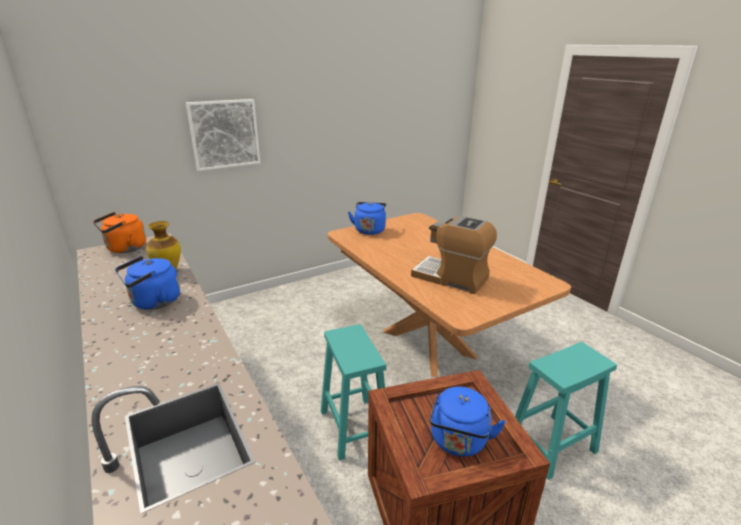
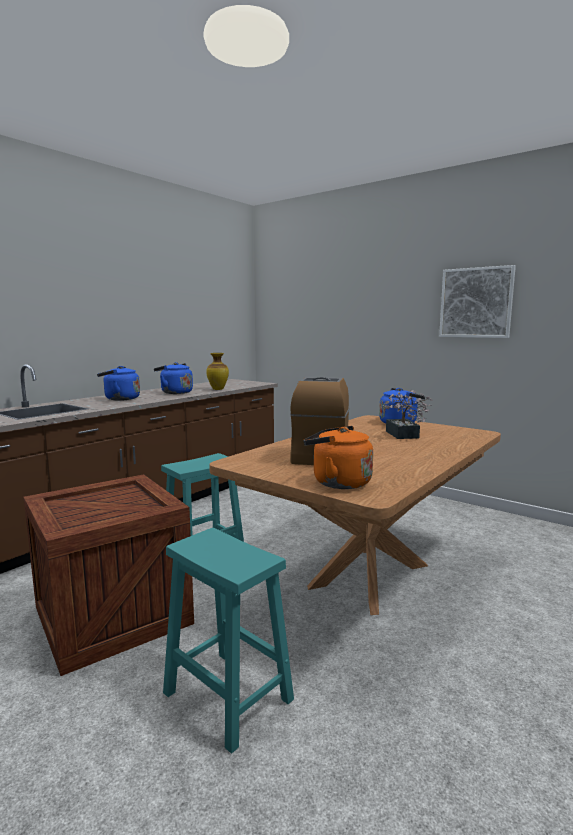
camera: 70 degrees right, 15 degrees down
orange kettle [93,212,146,253] -> orange kettle moved to [303,426,373,489]
picture [186,99,260,171] -> picture moved to [439,265,516,338]
blue kettle [429,387,506,457] -> blue kettle moved to [97,366,140,401]
none -> potted plant [381,390,433,439]

